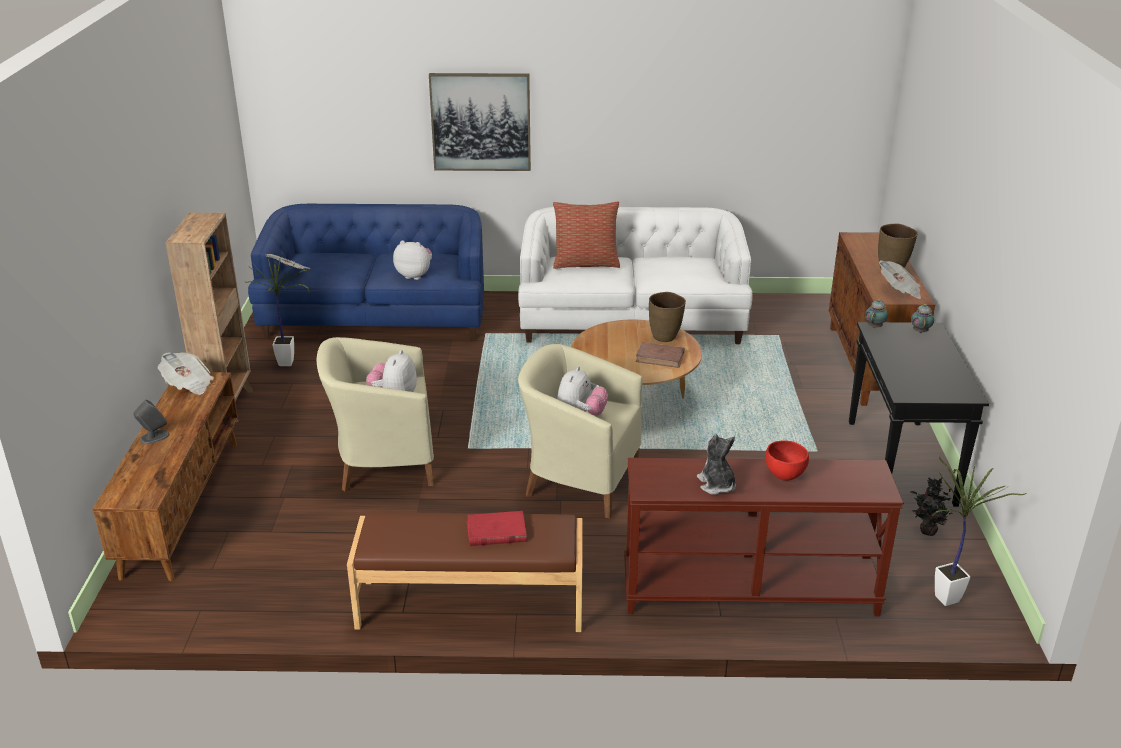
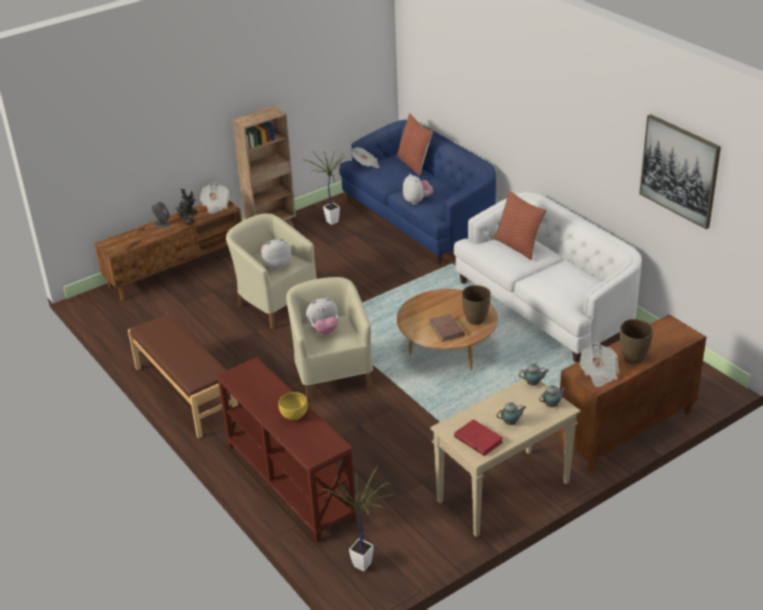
camera: 55 degrees right, 5 degrees up
picture [429,73,531,171] -> picture moved to [639,114,721,229]
red book [467,511,527,546] -> red book moved to [454,419,503,456]
plush toy [697,434,736,495] -> none
red bowl [765,440,809,481] -> yellow bowl [278,392,308,420]
black console table [849,322,989,507] -> beige console table [430,379,580,537]
potted plant [910,476,958,536] -> potted plant moved to [175,189,198,225]
none -> pillow [396,114,433,176]
none -> teapot [496,402,526,425]

